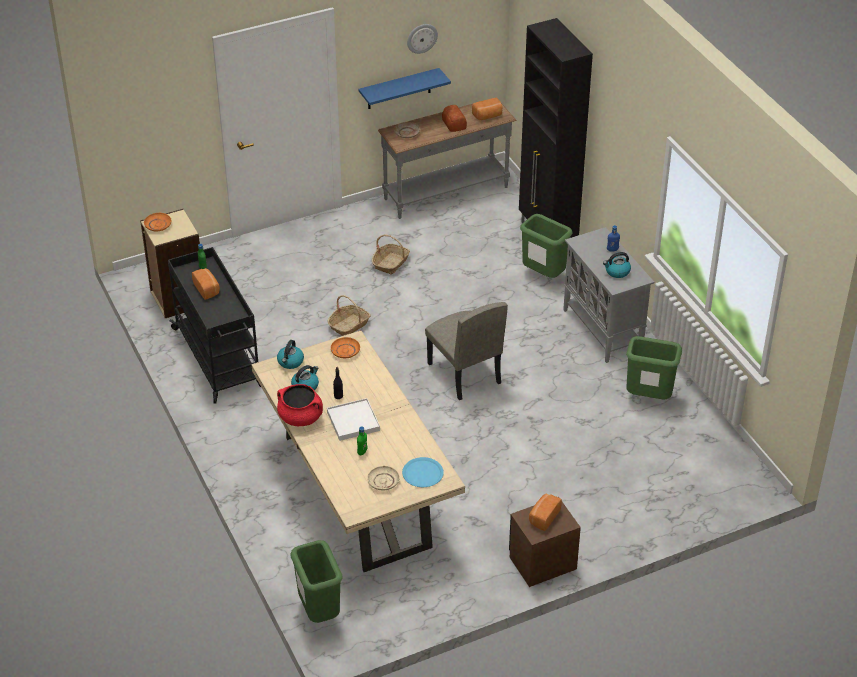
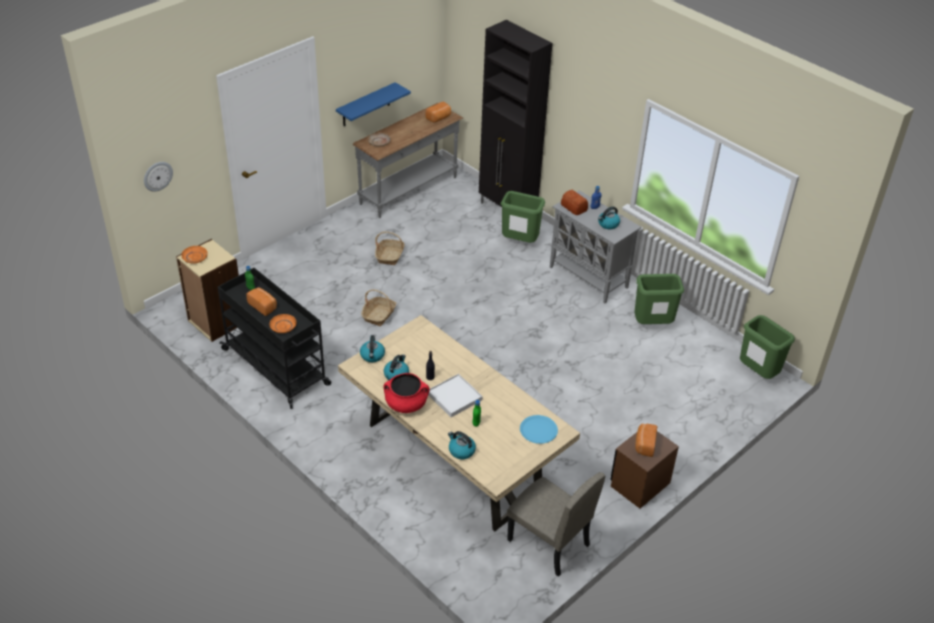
camera: 20 degrees left, 0 degrees up
green trash can [290,540,343,623] -> green trash can moved to [740,315,795,379]
orange plate [331,337,360,358] -> orange plate moved to [269,314,297,333]
beige plate [367,466,400,490] -> none
wall clock [407,24,438,54] -> wall clock moved to [144,162,173,192]
beige chair [425,302,508,400] -> beige chair moved to [507,472,605,577]
bread [442,105,467,132] -> bread moved to [561,190,588,215]
none -> kettle [448,431,476,459]

